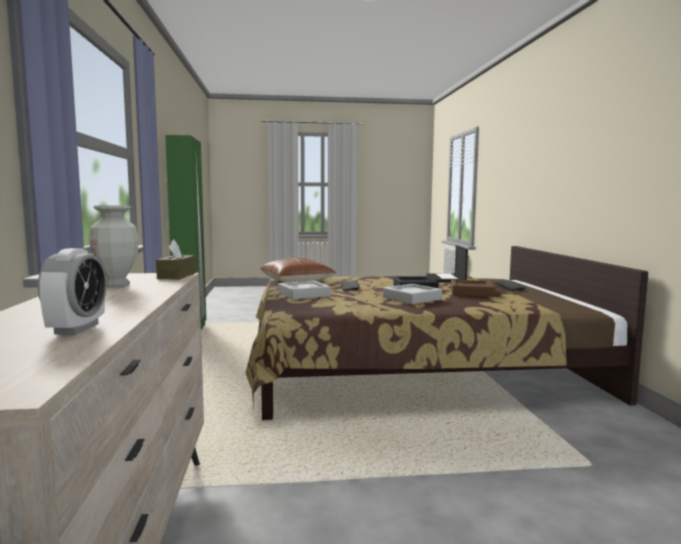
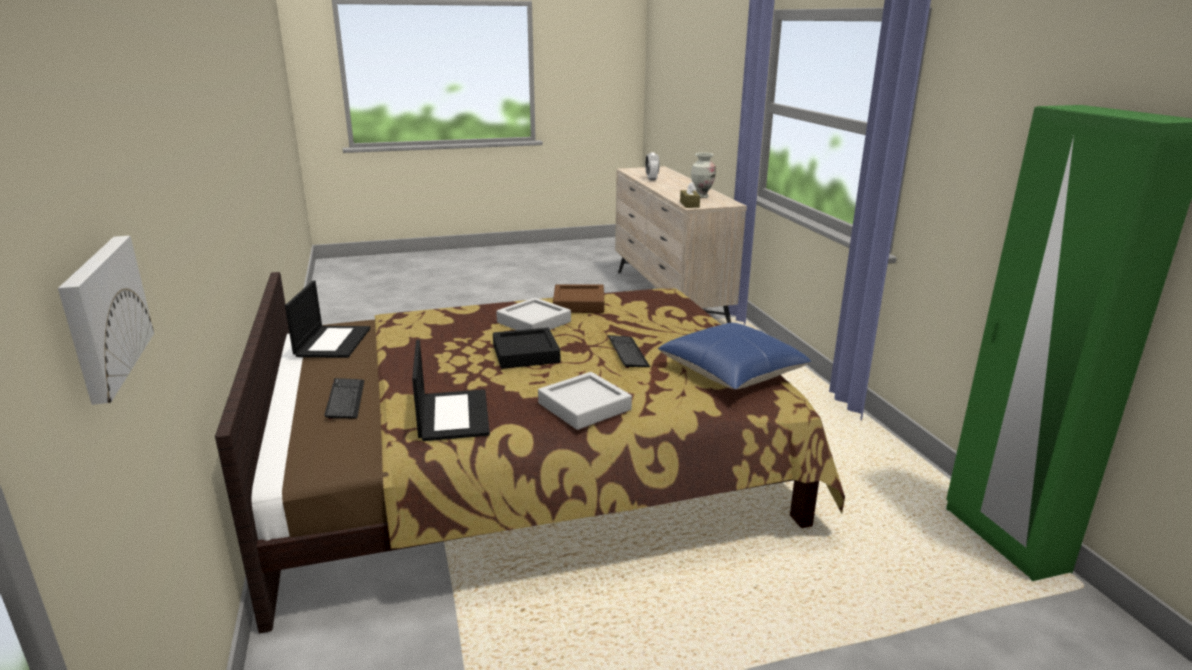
camera: 170 degrees right, 15 degrees up
brown pillow [260,258,336,283] -> blue pillow [658,323,811,389]
grey tray [278,281,331,300] -> grey tray moved to [538,372,632,430]
brown tray [451,280,495,297] -> brown tray moved to [553,284,604,313]
none -> picture [58,236,154,405]
none -> laptop [285,280,370,358]

